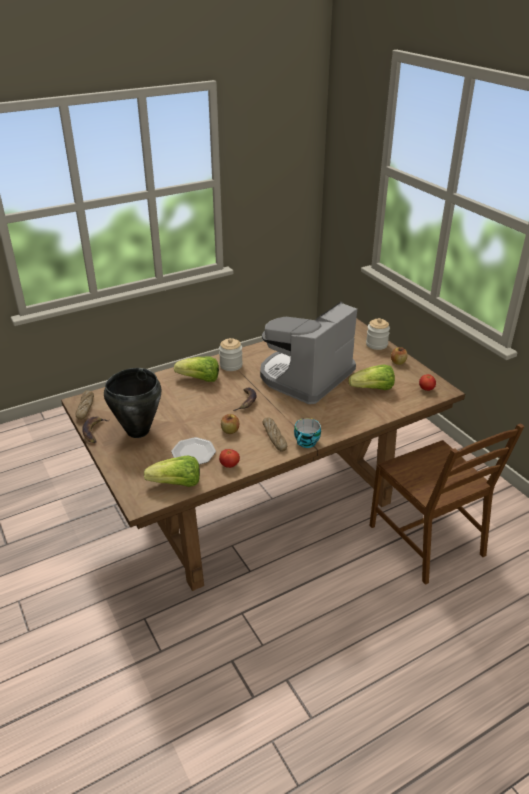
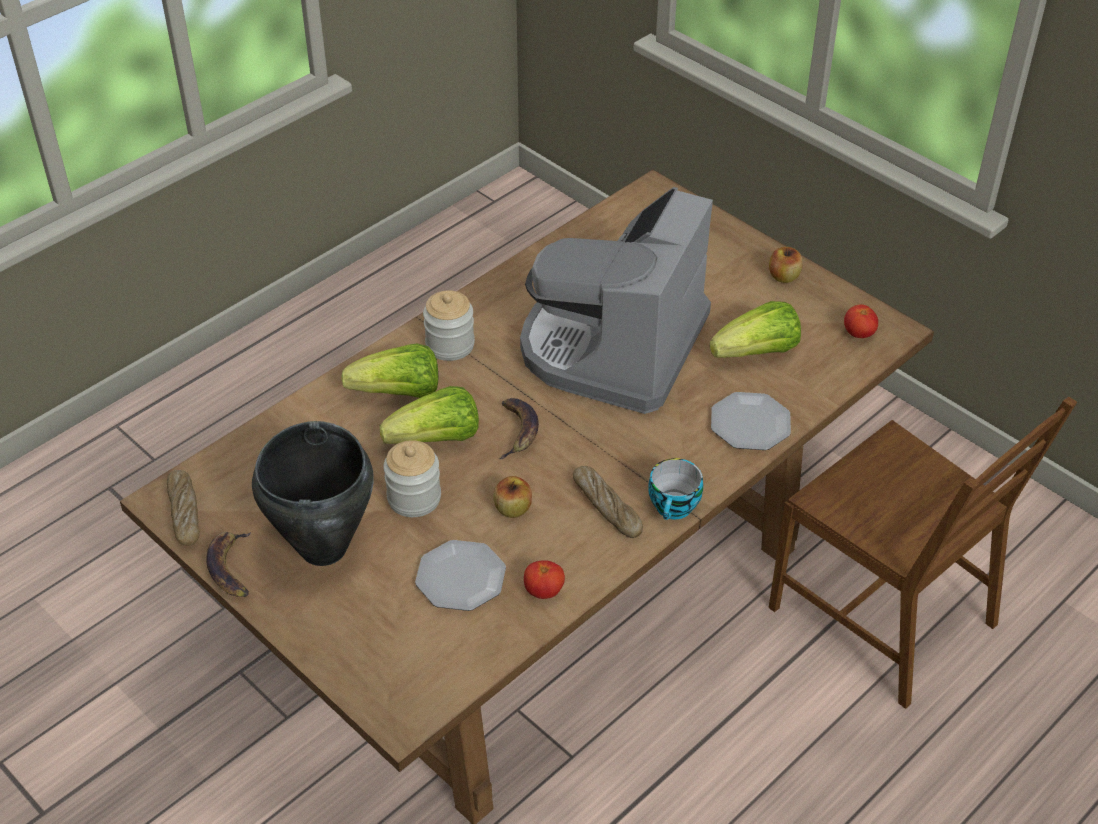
camera: 15 degrees left, 10 degrees up
lettuce [144,455,200,487] -> lettuce moved to [380,386,479,444]
jar [366,318,390,350] -> jar moved to [383,440,441,517]
none -> plate [711,392,791,450]

